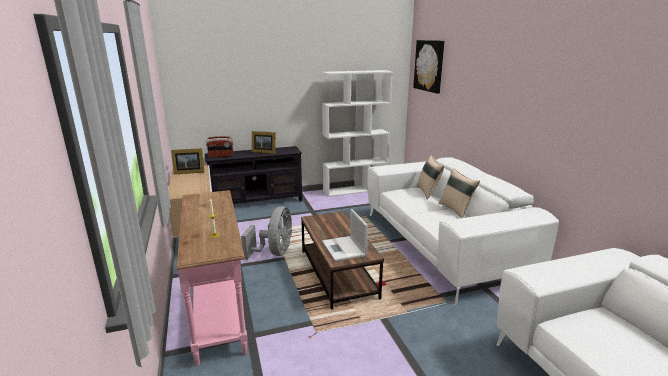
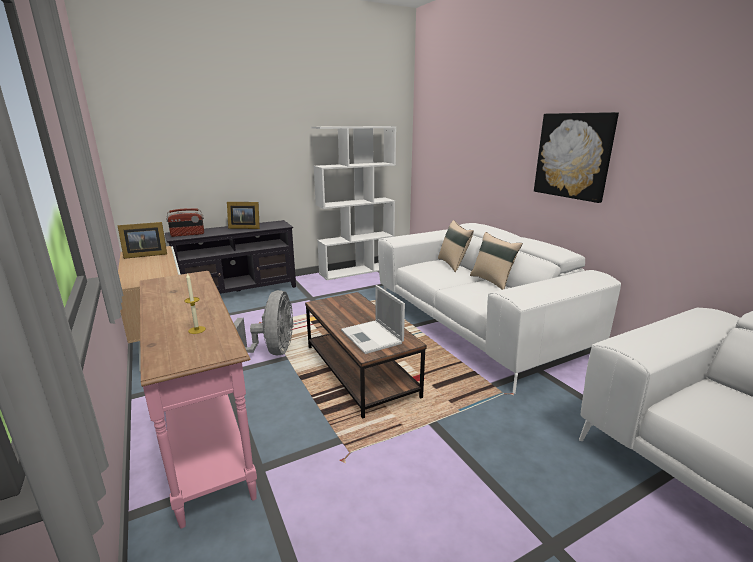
camera: 10 degrees left, 0 degrees up
picture [413,40,444,94] -> picture moved to [534,112,619,203]

